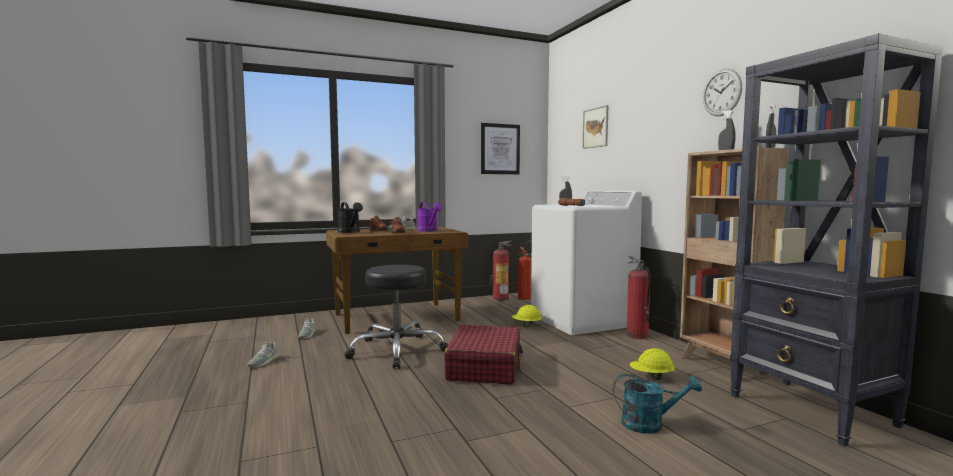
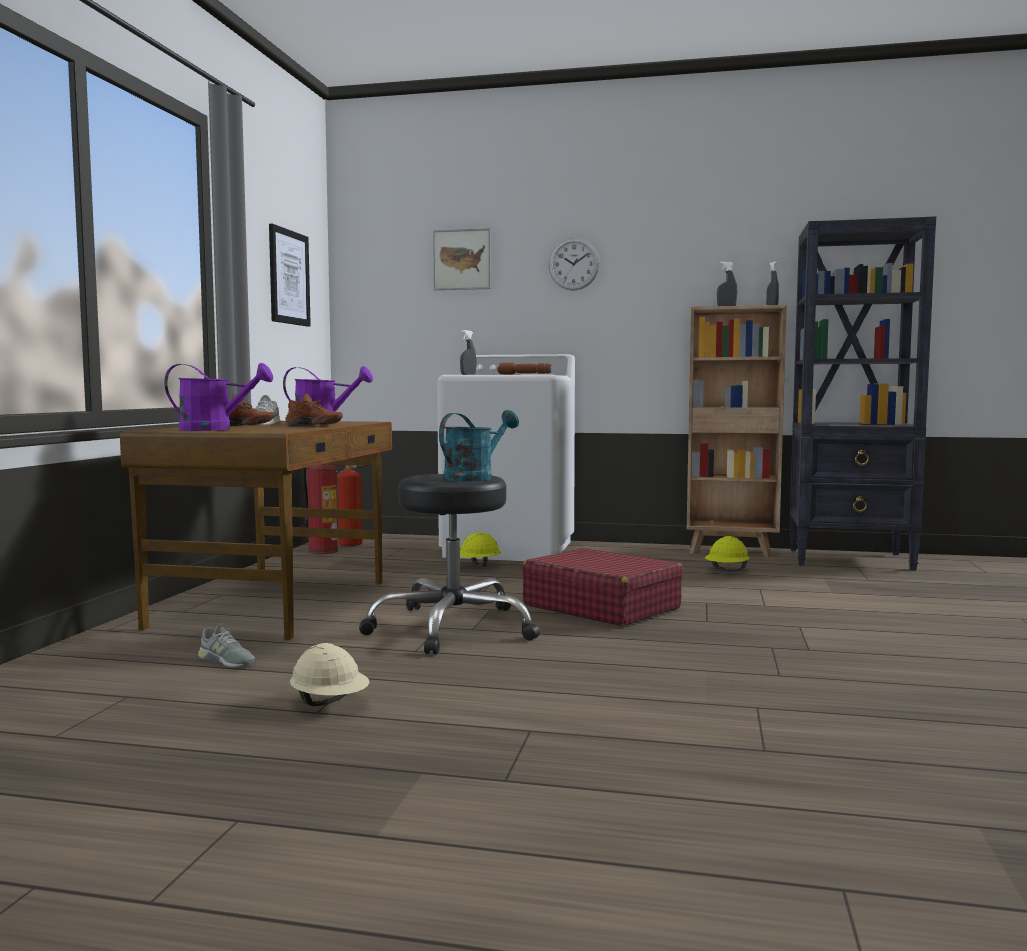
camera: 55 degrees left, 0 degrees up
grey shoe [247,342,279,367] -> beige hard hat [290,643,370,706]
black watering can [337,202,363,233] -> purple watering can [164,363,273,431]
turquoise watering can [613,374,702,434] -> turquoise watering can moved to [439,410,519,482]
fire extinguisher [626,256,651,339] -> none
wall clock [703,69,742,116] -> wall clock moved to [548,238,600,291]

